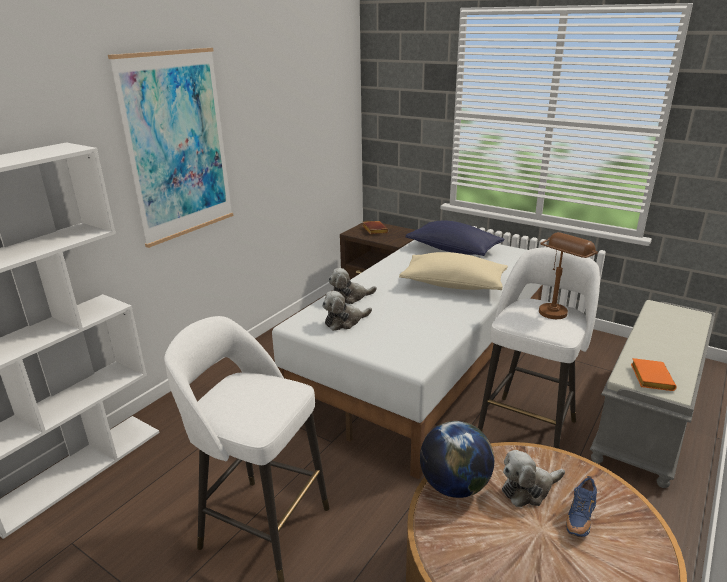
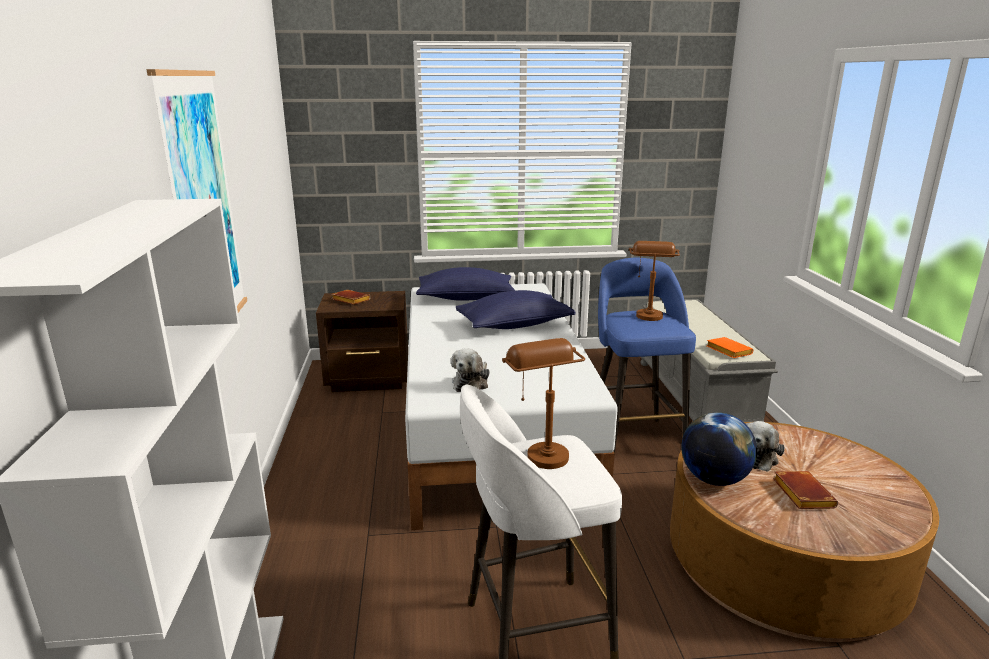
camera: 40 degrees left, 5 degrees down
plush toy [328,268,377,304] -> none
beige pillow [399,252,508,290] -> blue pillow [456,290,576,329]
white stool [478,247,600,449] -> blue stool [598,258,696,457]
blue shoe [566,476,597,537] -> none
none -> brown table lamp [502,338,585,469]
none -> brown book [773,471,838,509]

